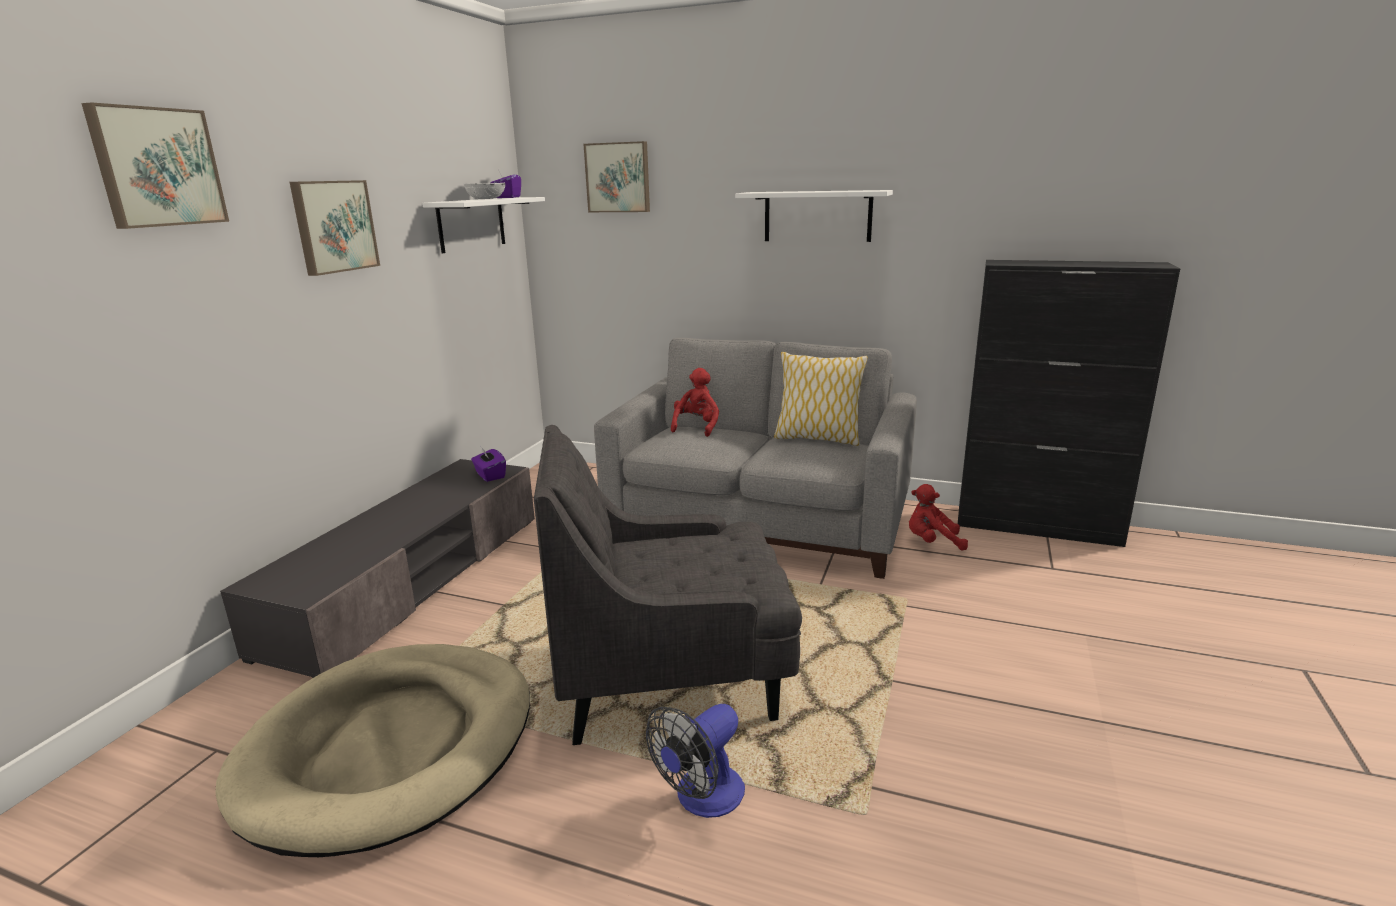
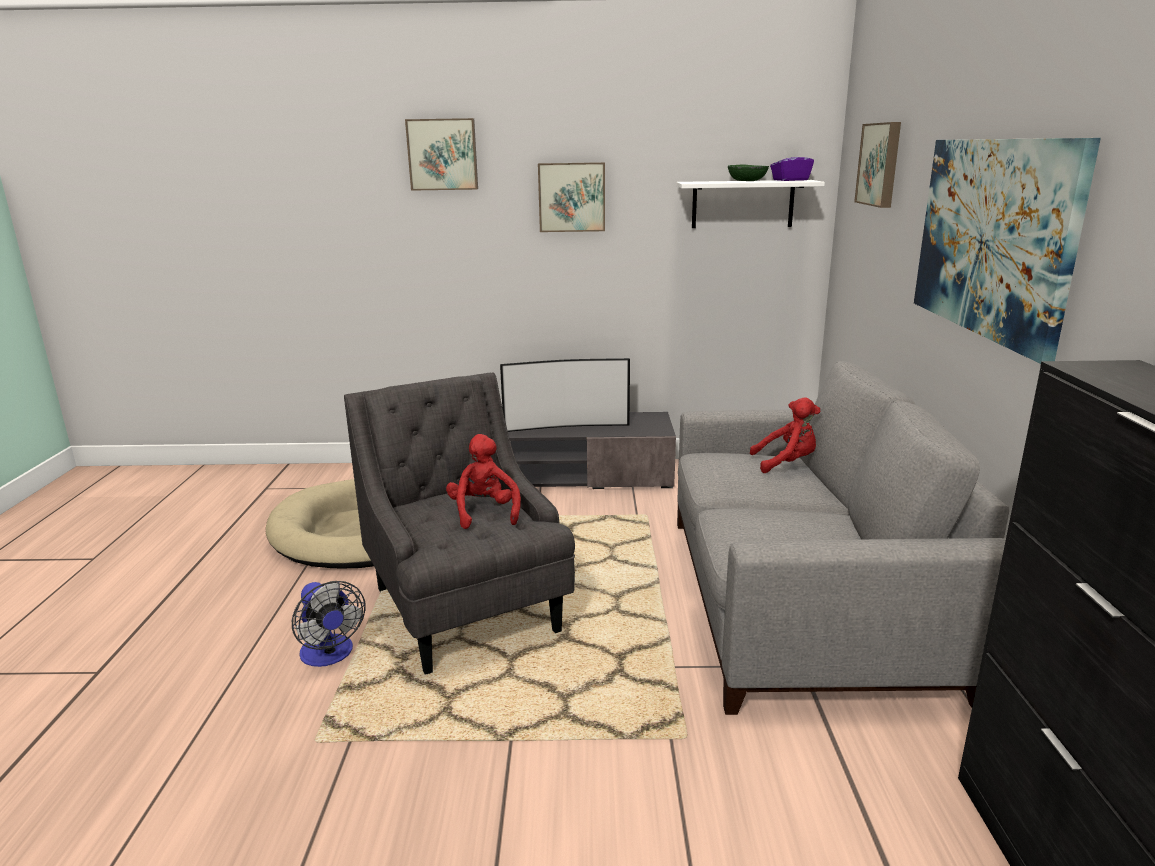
camera: 70 degrees right, 0 degrees up
white bowl [463,183,505,199] -> green bowl [728,165,769,181]
purple tissue box [471,447,506,482] -> none
fan [646,704,745,818] -> fan turned 150 degrees counterclockwise [292,581,366,667]
white shelf [735,190,893,242] -> picture [914,138,1101,364]
pillow [774,352,868,446] -> none
red plush toy [909,484,968,551] -> red plush toy moved to [446,434,521,529]
none -> television [500,358,630,432]

